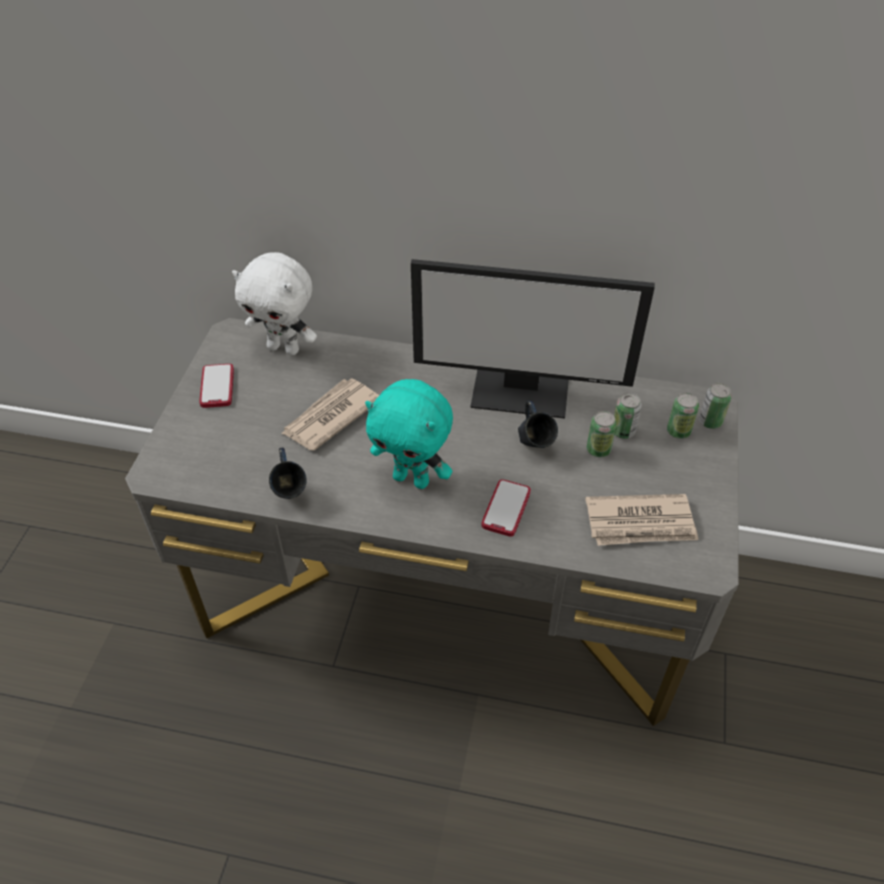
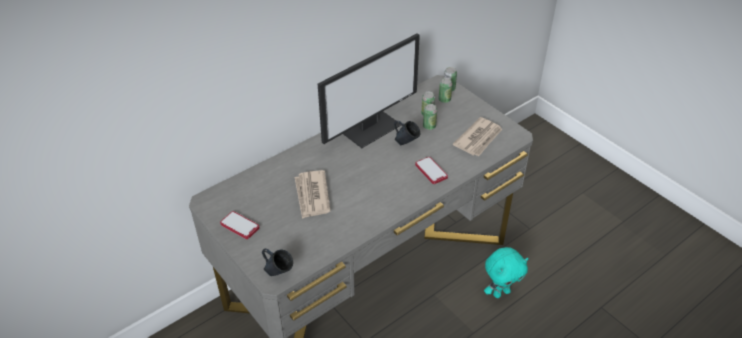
camera: 50 degrees left, 5 degrees down
white plush toy [232,252,317,355] -> none
blue mug [269,448,307,499] -> blue mug moved to [262,249,293,276]
turquoise plush toy [365,379,453,489] -> turquoise plush toy moved to [484,247,529,298]

